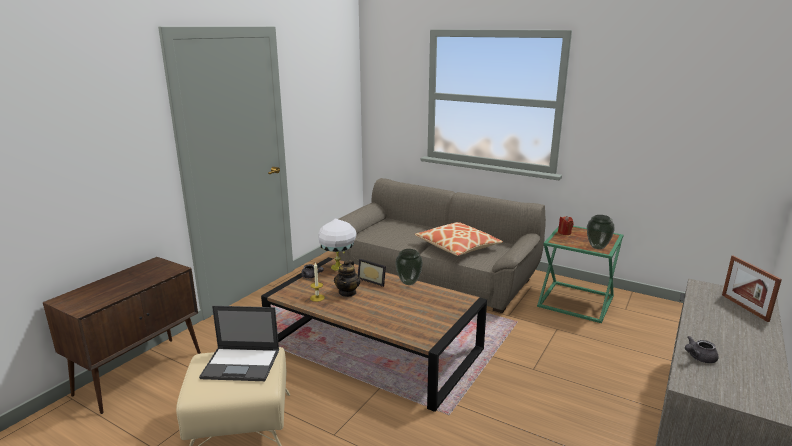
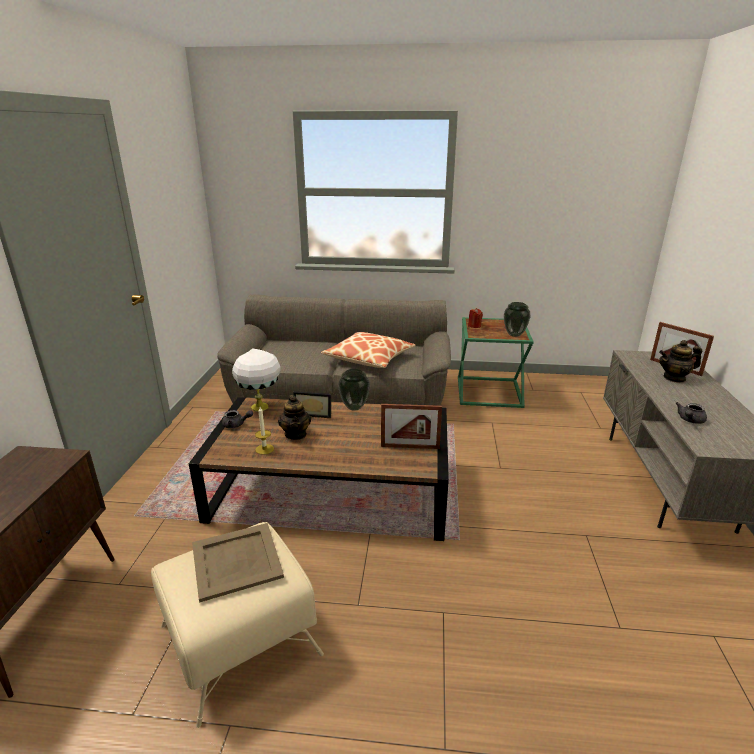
camera: 25 degrees left, 5 degrees up
laptop [199,306,279,381] -> beige tray [192,523,284,603]
none -> picture frame [381,404,442,449]
none -> teapot [659,340,702,383]

